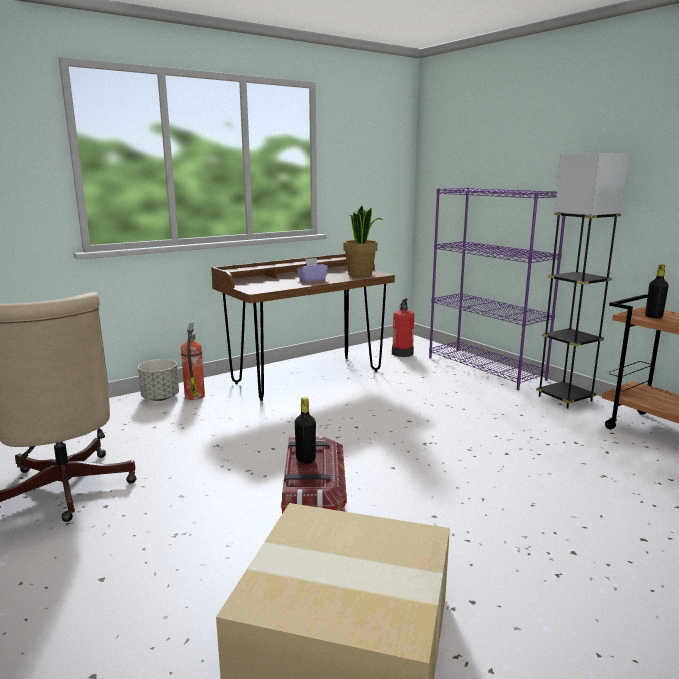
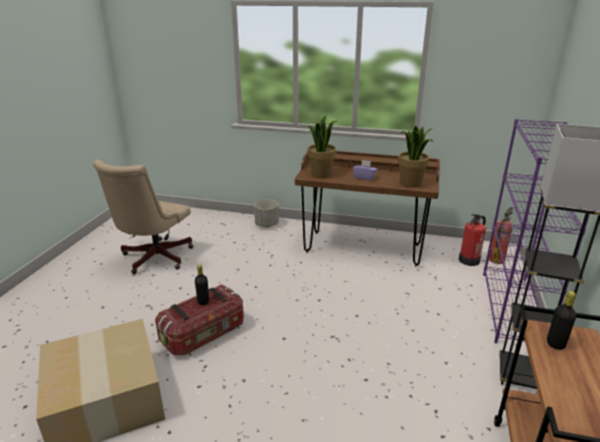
camera: 50 degrees right, 10 degrees up
fire extinguisher [181,323,205,400] -> fire extinguisher moved to [489,207,514,264]
none -> potted plant [307,115,338,178]

